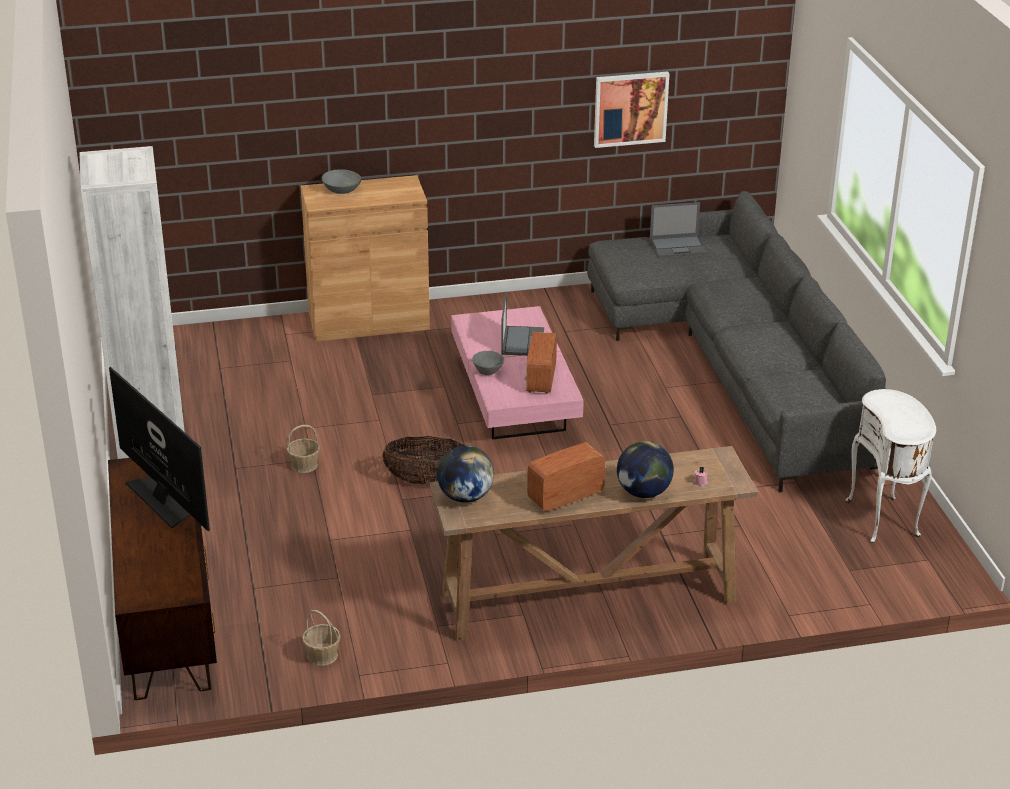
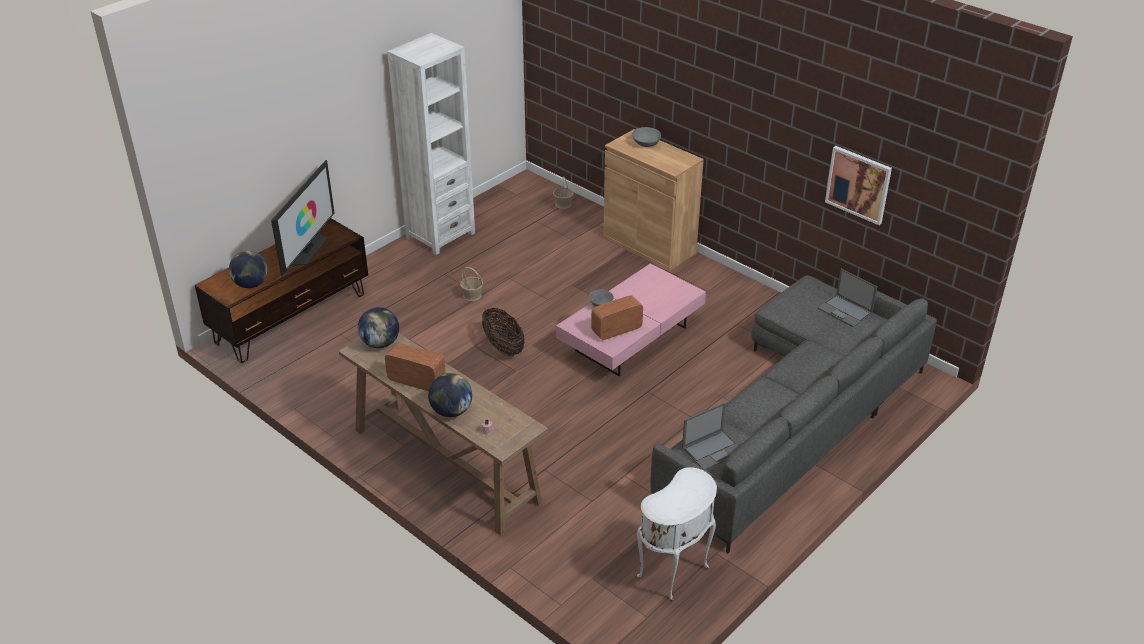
camera: 55 degrees right, 5 degrees up
basket [302,610,341,666] -> basket moved to [553,177,574,209]
laptop [501,292,544,356] -> laptop moved to [682,402,739,470]
none -> globe [229,251,268,288]

